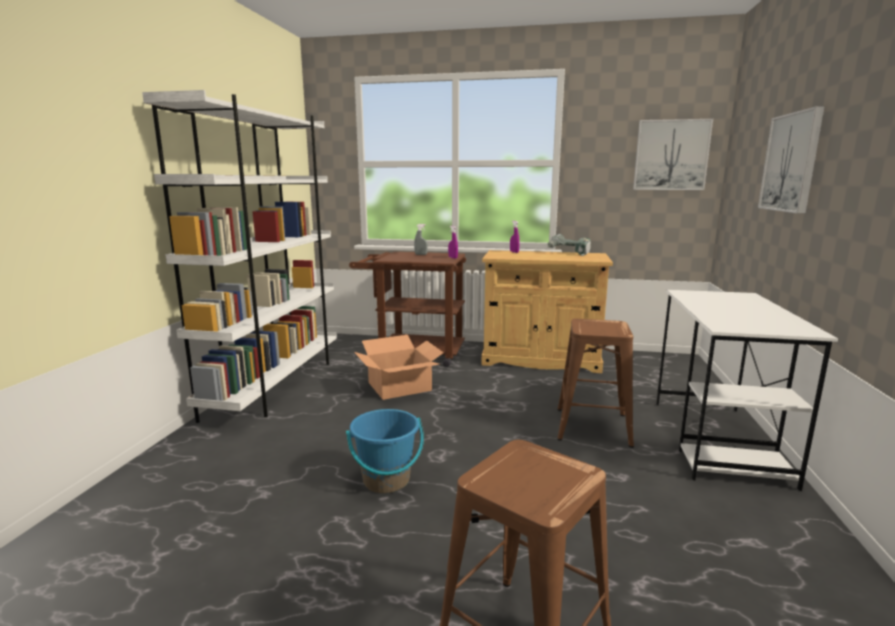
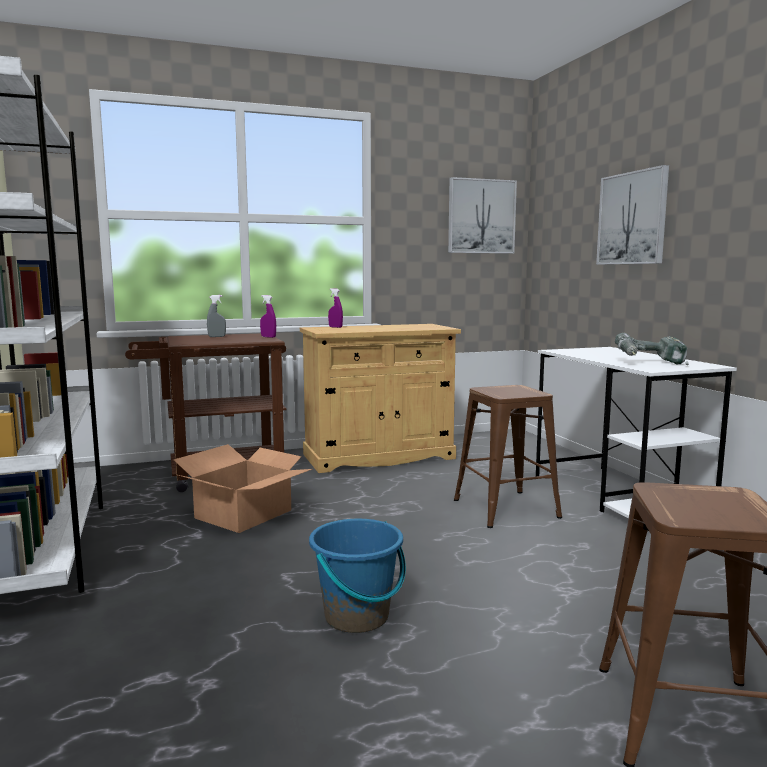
camera: 30 degrees left, 5 degrees down
power drill [548,234,591,256] -> power drill moved to [615,333,689,365]

